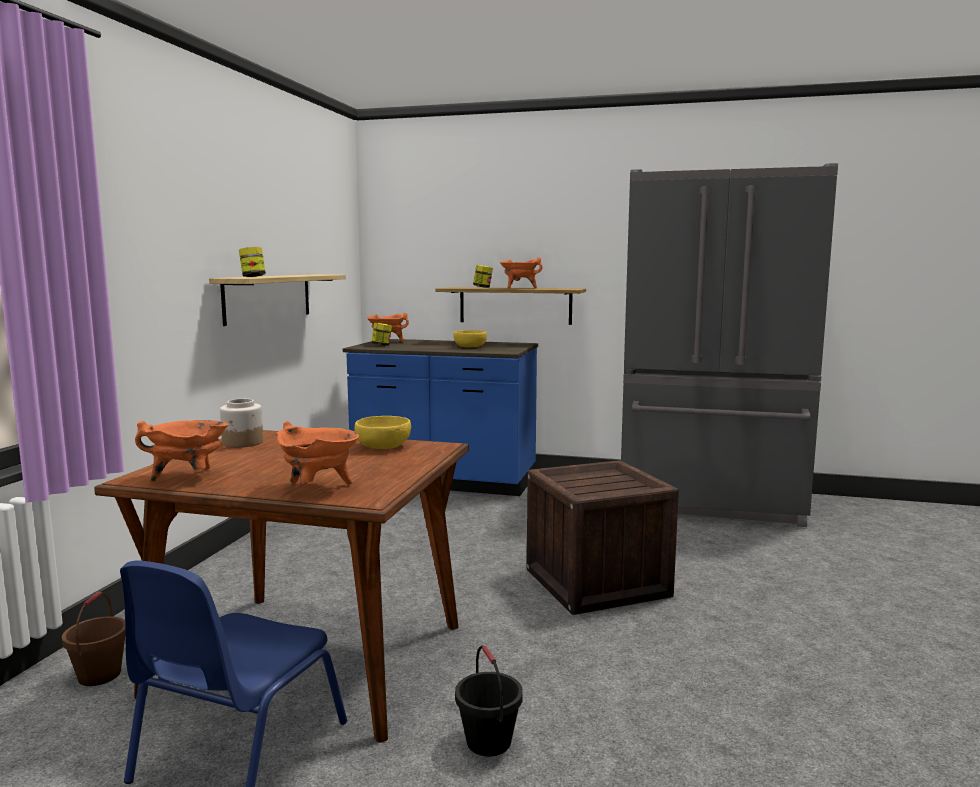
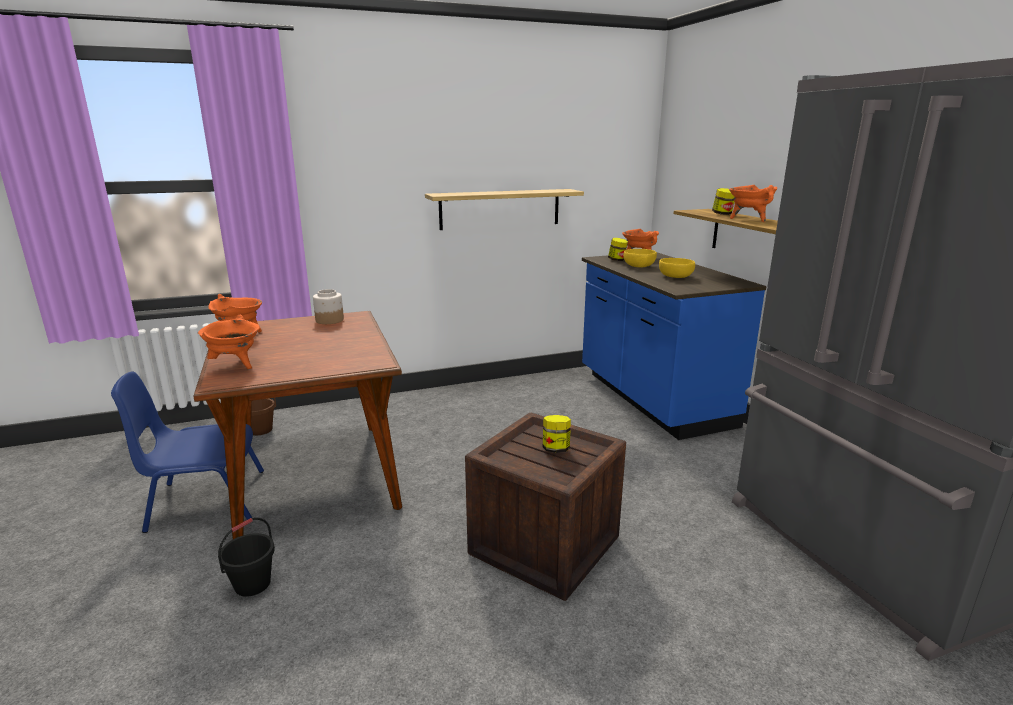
camera: 55 degrees right, 10 degrees up
jar [239,247,266,277] -> jar moved to [543,415,571,453]
yellow bowl [354,416,411,449] -> yellow bowl moved to [623,249,657,267]

